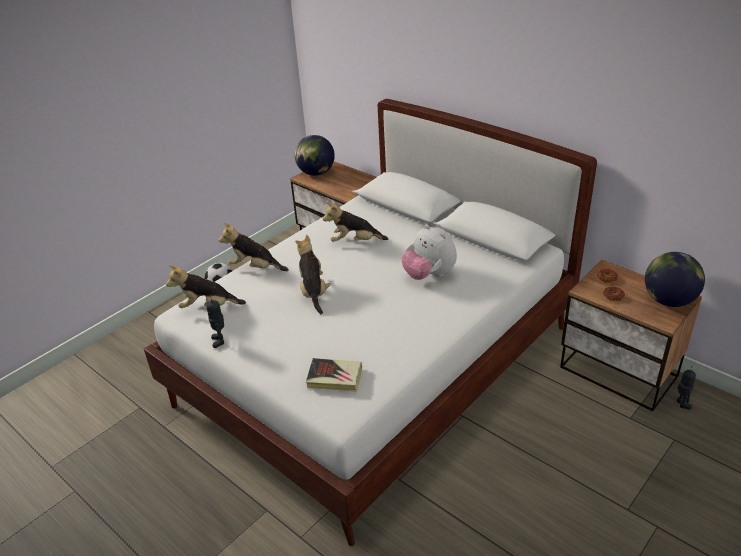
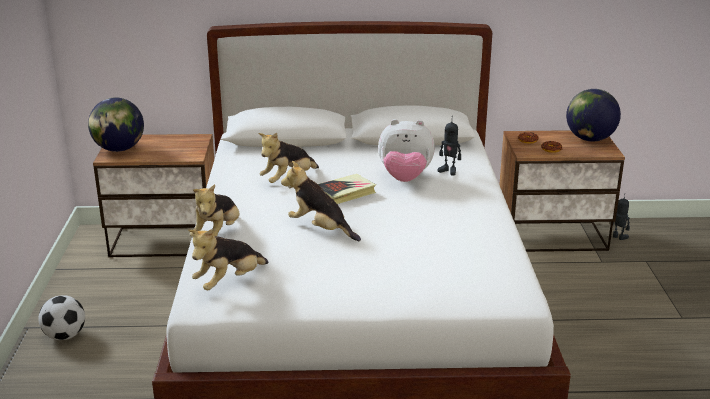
camera: 45 degrees left, 10 degrees down
toy robot [206,295,224,348] -> toy robot moved to [438,121,461,176]
plush toy [219,223,289,271] -> plush toy turned 45 degrees counterclockwise [189,184,240,237]
book [306,358,362,392] -> book moved to [318,174,376,204]

